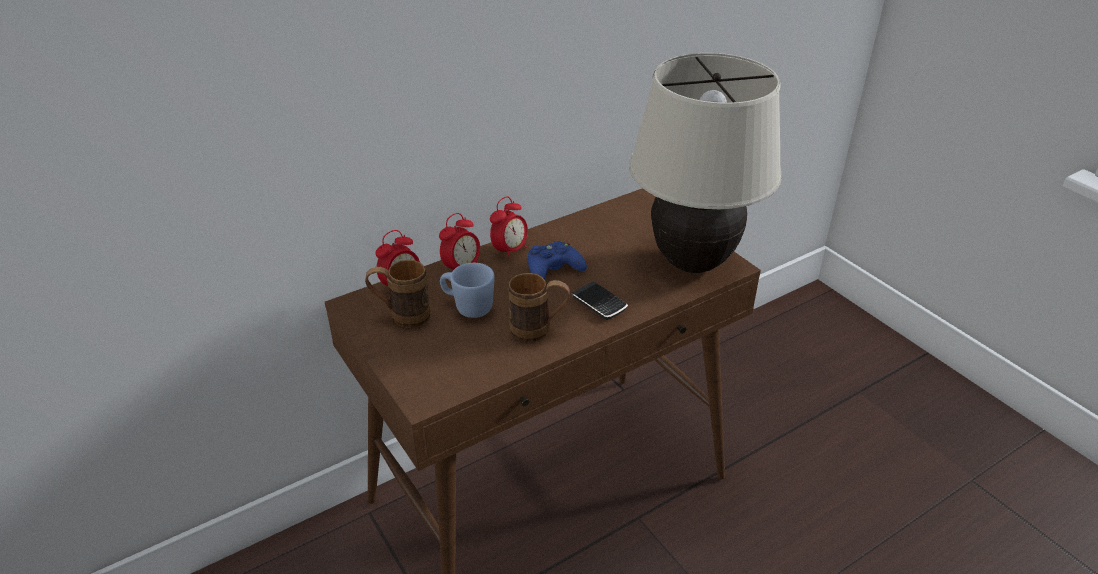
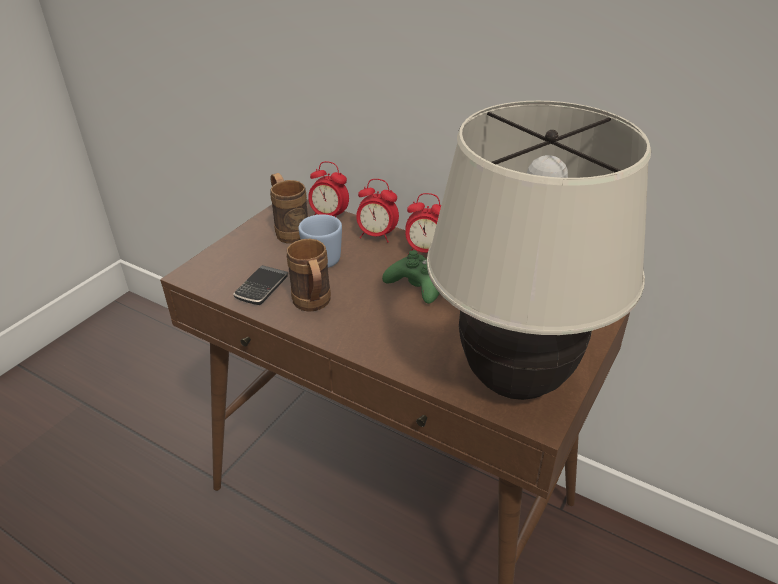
camera: 65 degrees right, 0 degrees up
blue game controller [527,240,587,280] -> green game controller [382,250,440,304]
phone [571,281,628,320] -> phone moved to [233,265,288,305]

